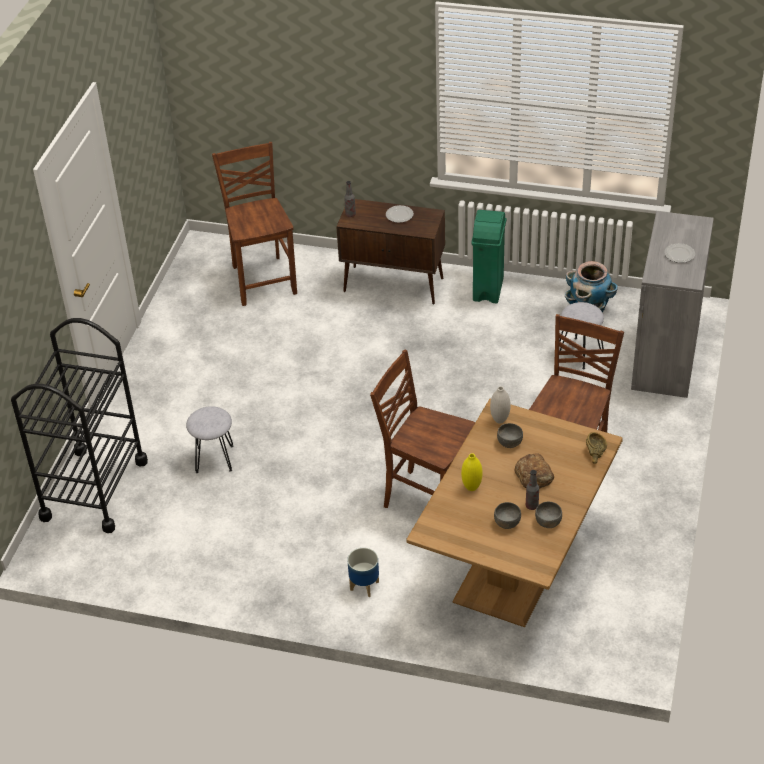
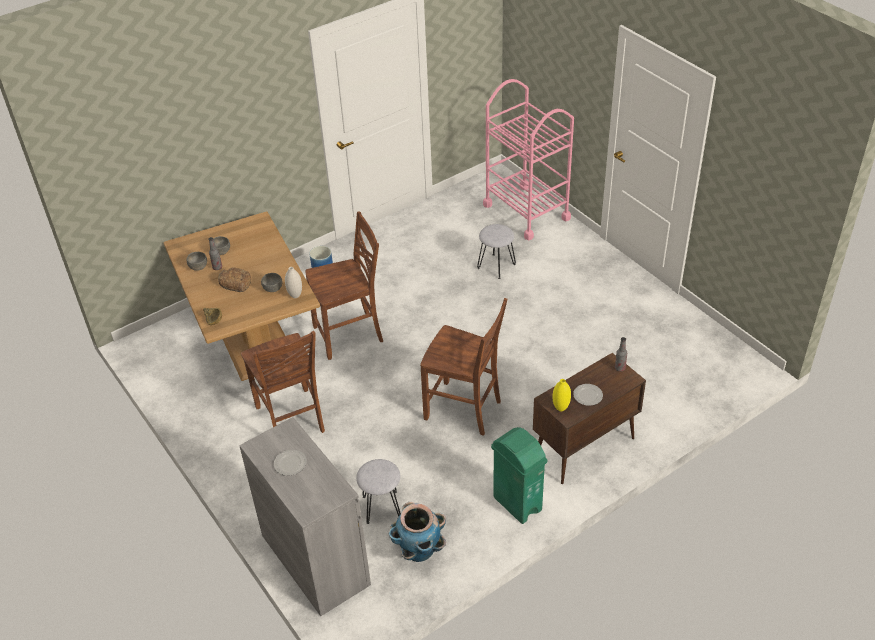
camera: 130 degrees right, 0 degrees up
black cart [11,318,148,533] -> pink cart [483,79,574,240]
brown chair [212,142,297,306] -> brown chair moved to [420,298,507,436]
yellow vase [461,453,483,491] -> yellow vase moved to [552,379,571,411]

